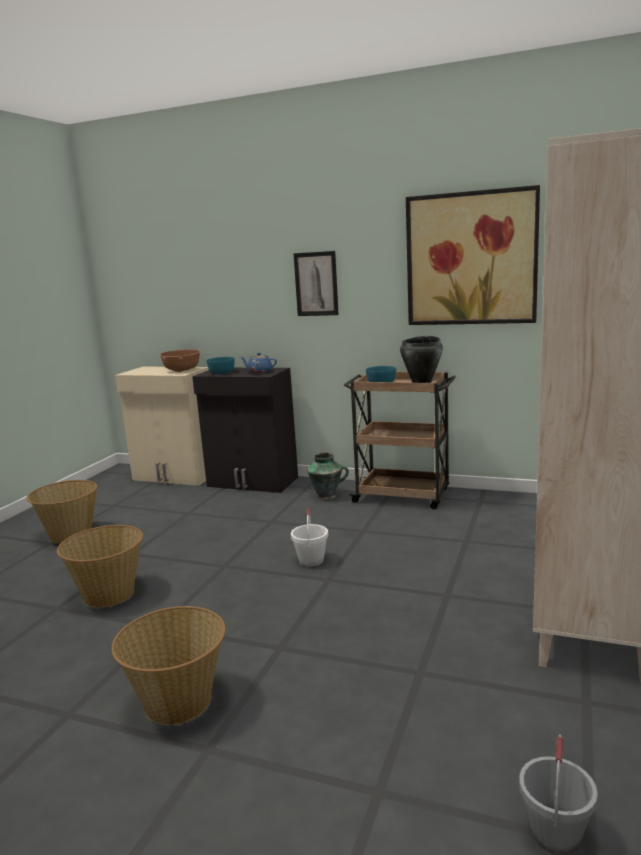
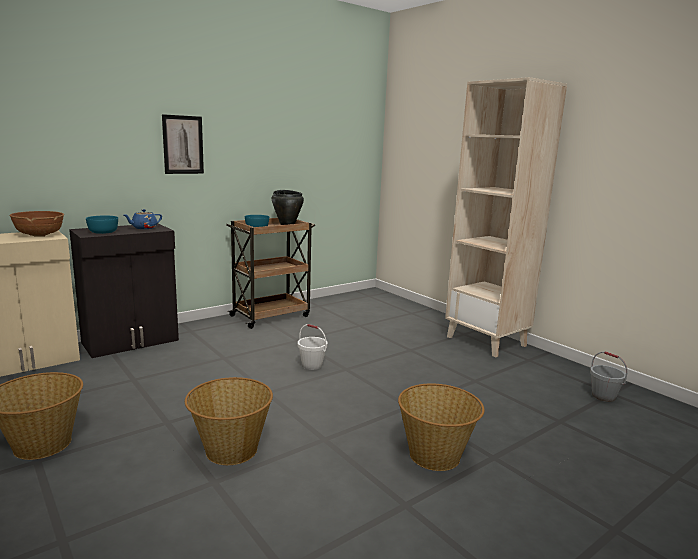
camera: 60 degrees left, 0 degrees up
vase [307,453,349,500] -> none
picture [406,185,540,325] -> none

